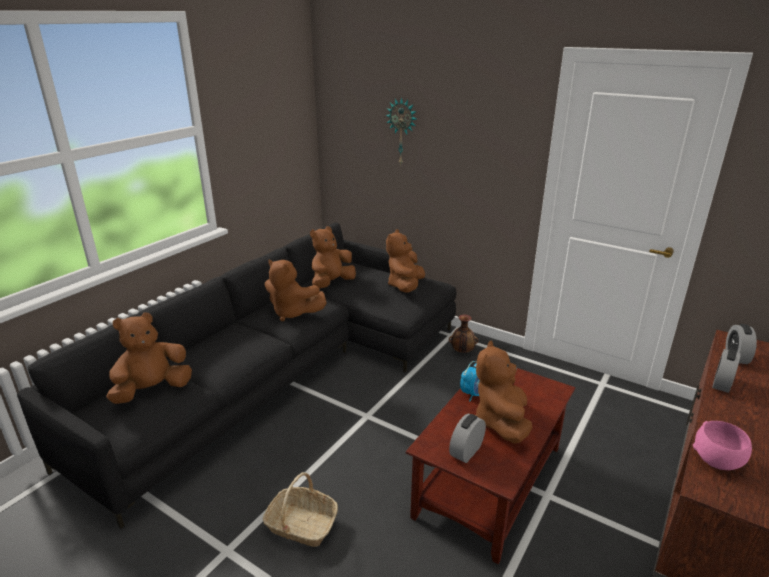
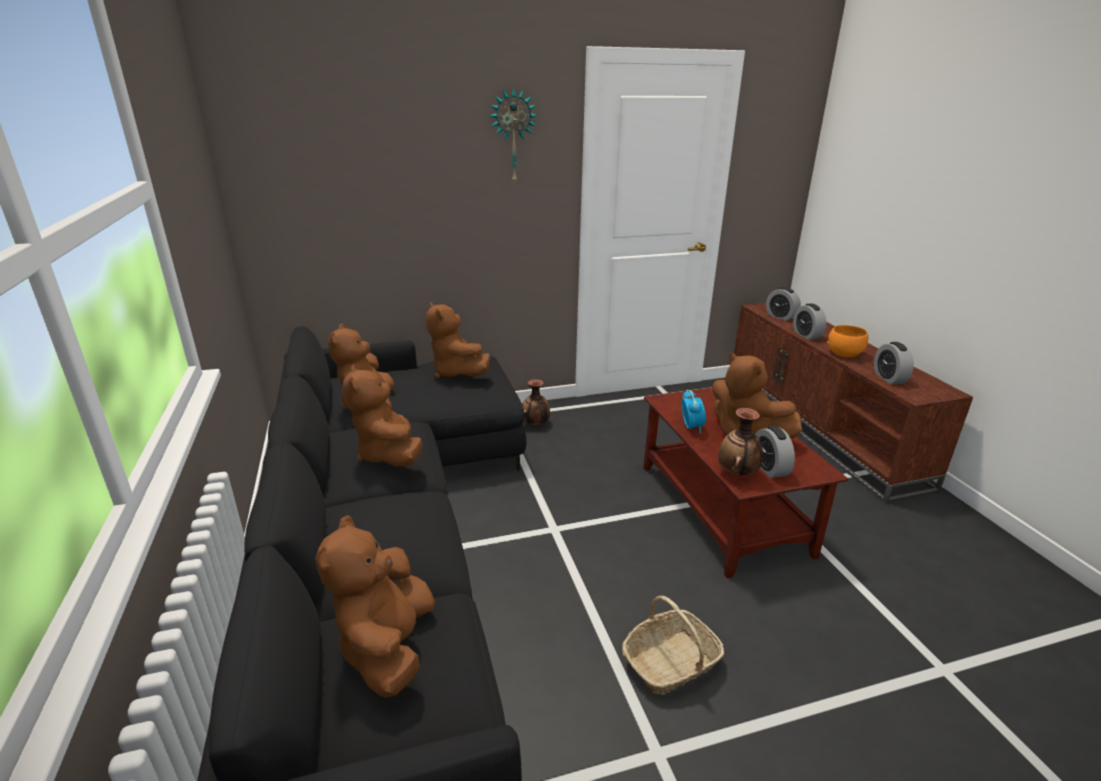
camera: 50 degrees left, 0 degrees up
brown plush toy [265,260,327,321] -> brown plush toy turned 90 degrees clockwise [343,365,423,466]
wall clock [385,97,417,166] -> wall clock moved to [489,87,538,185]
pink bowl [693,421,752,470] -> alarm clock [874,342,914,384]
none -> vase [718,408,763,476]
none -> orange bowl [827,325,869,357]

